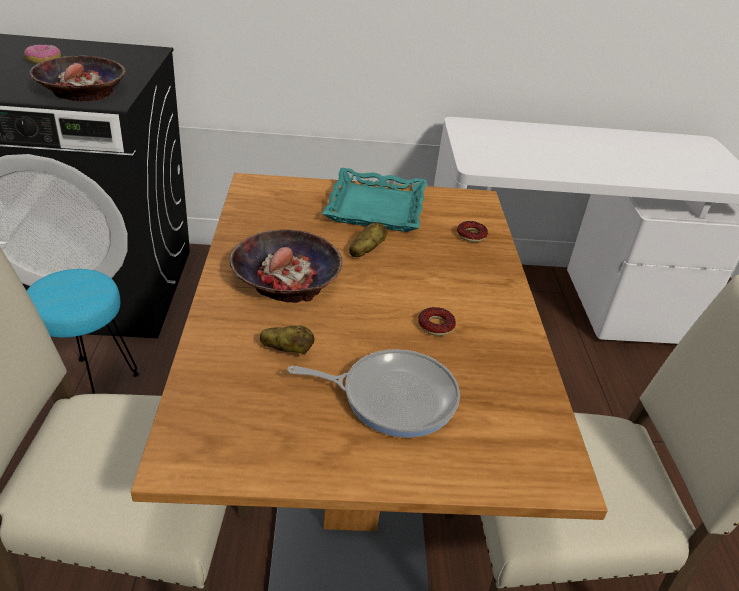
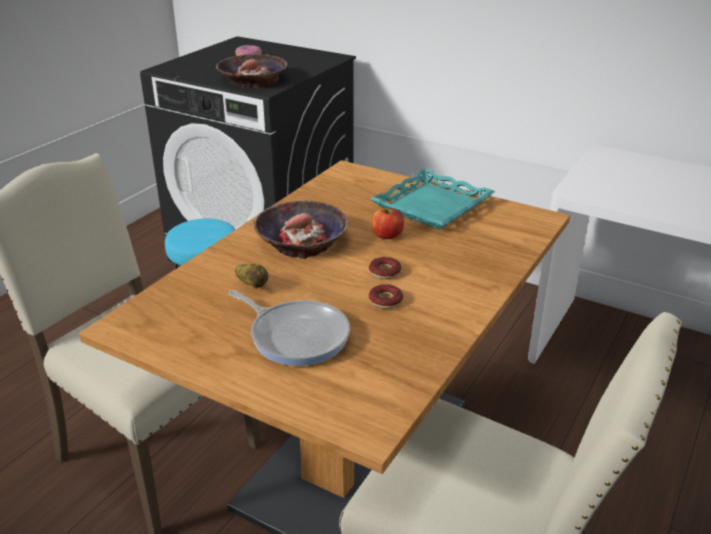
camera: 35 degrees right, 5 degrees down
potato [349,222,388,257] -> apple [371,208,404,239]
donut [457,221,488,242] -> donut moved to [369,257,401,279]

